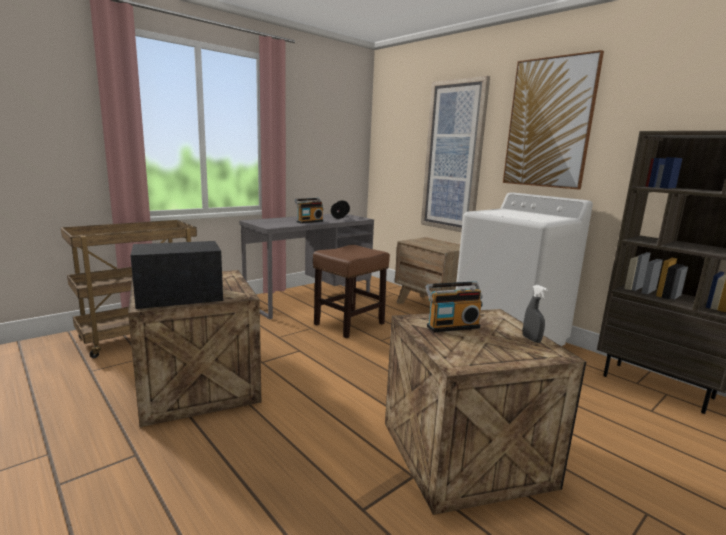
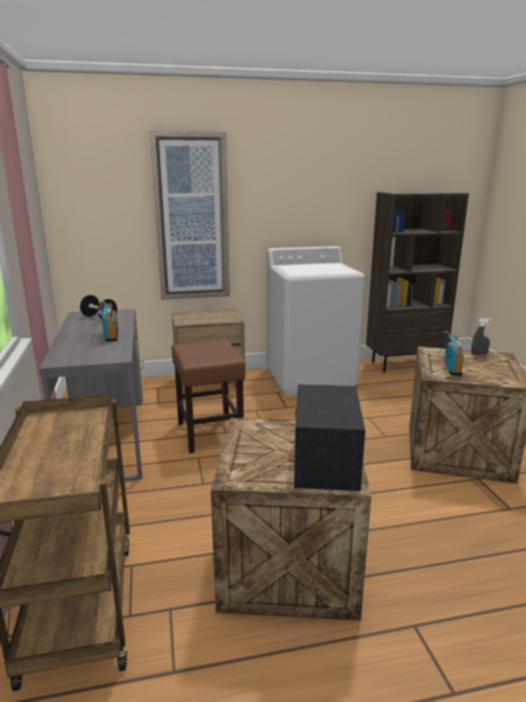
camera: 60 degrees left, 5 degrees up
picture [503,50,604,190] -> none

